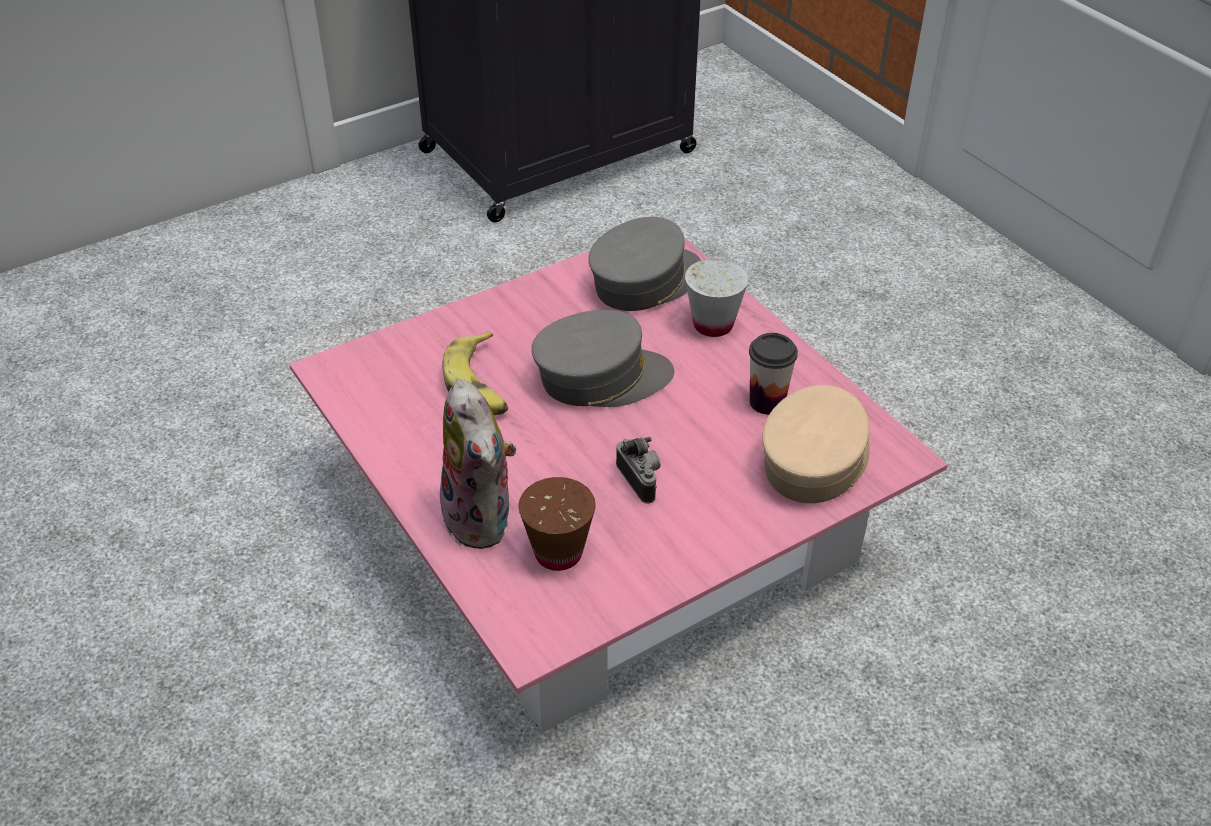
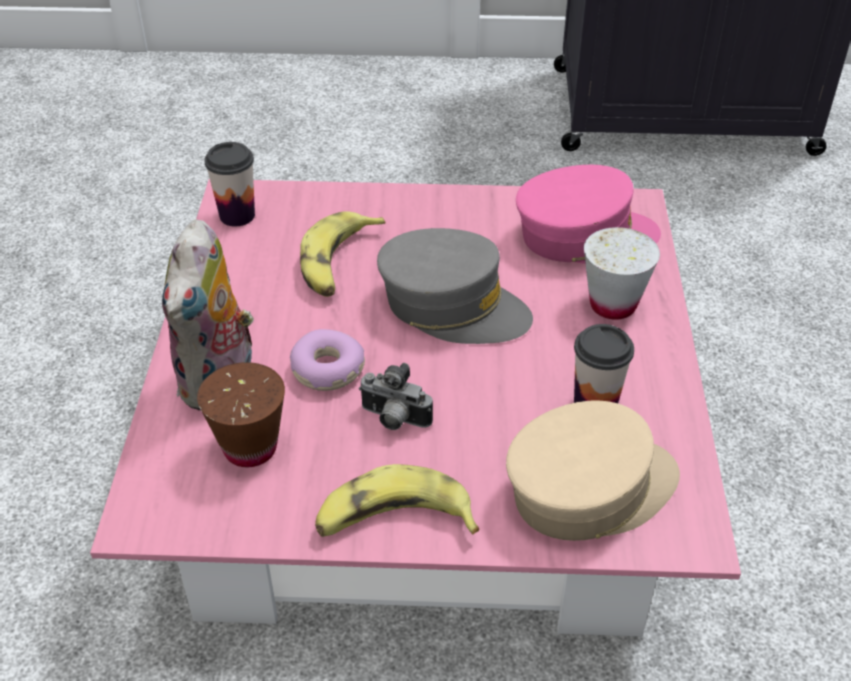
camera: 35 degrees right, 0 degrees up
grey cap [588,217,701,311] -> pink cap [516,165,661,264]
camera [616,437,660,504] -> camera turned 105 degrees clockwise [359,363,433,430]
none -> cup [204,142,255,226]
none -> donut [290,329,365,391]
none -> banana [315,464,480,537]

